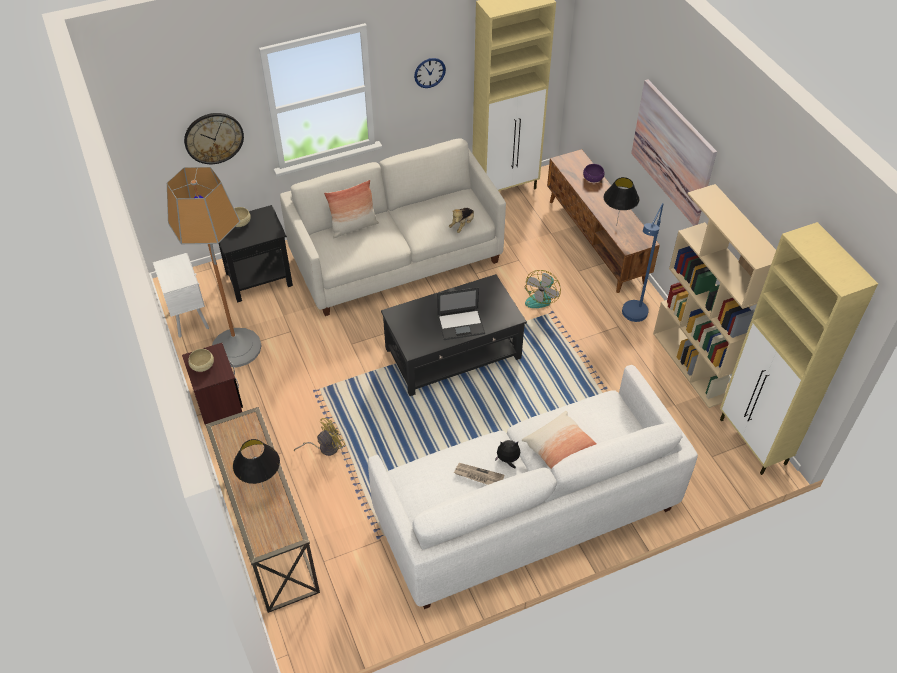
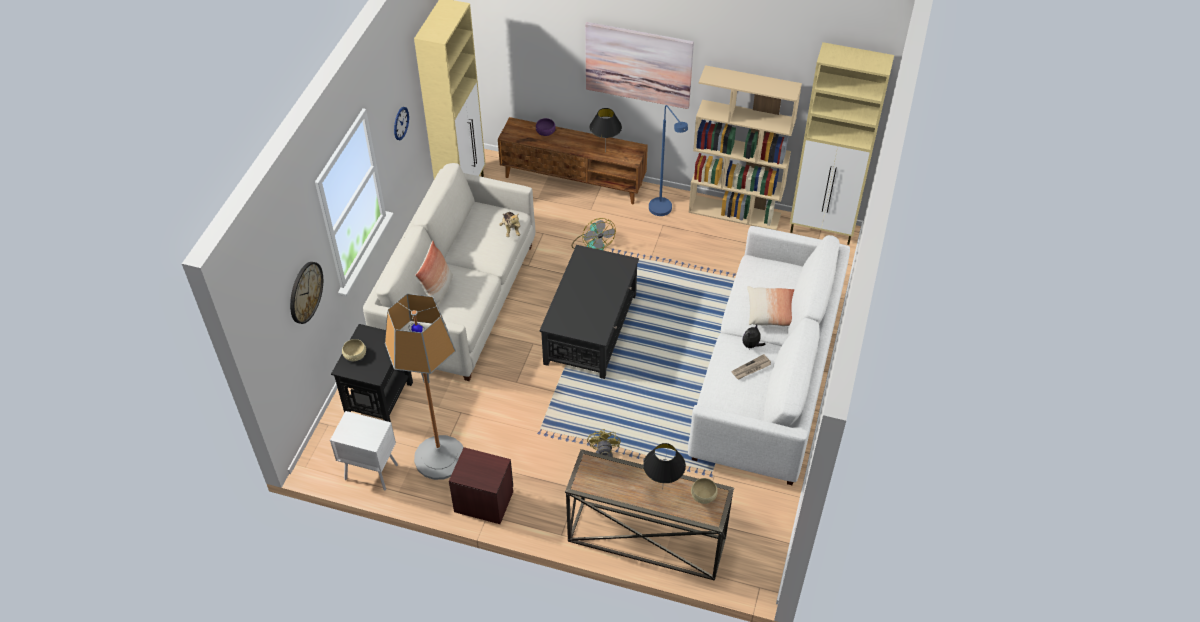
camera: 50 degrees left, 0 degrees up
beige bowl [188,349,214,372] -> beige bowl moved to [691,478,718,504]
laptop [437,287,485,340] -> none

